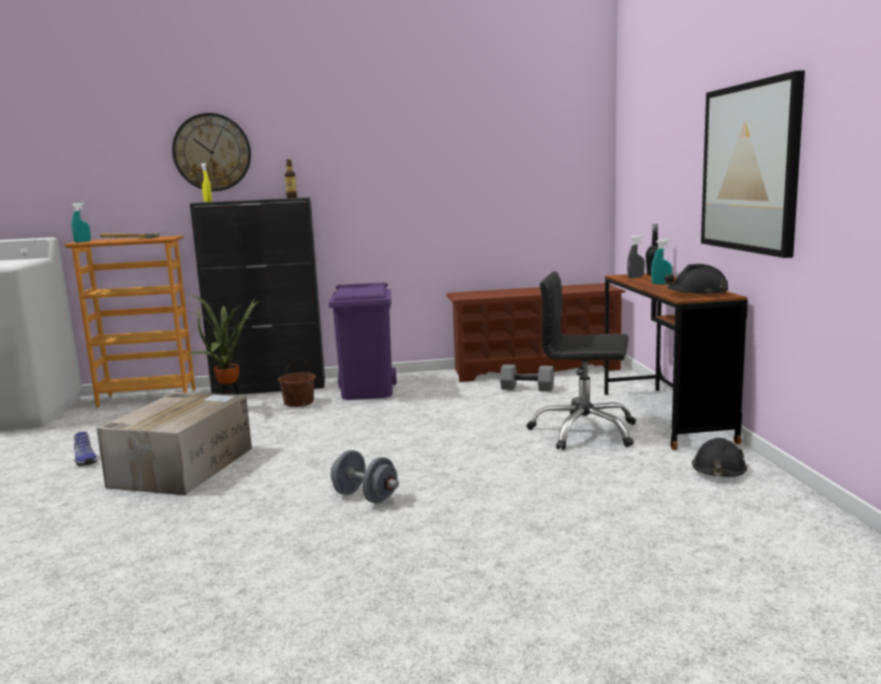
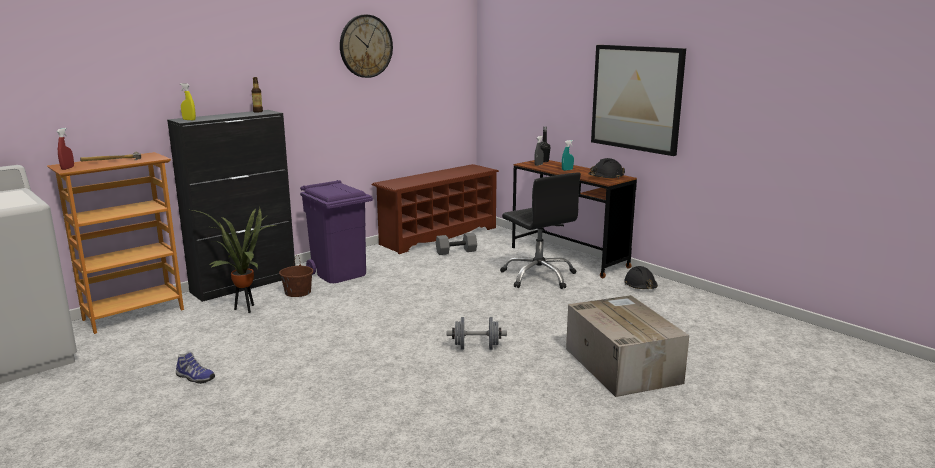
camera: 35 degrees left, 5 degrees up
turquoise spray bottle [72,203,91,243] -> red spray bottle [56,128,74,170]
cardboard box [96,392,252,495] -> cardboard box moved to [566,295,689,397]
wall clock [172,113,251,191] -> wall clock moved to [340,15,393,78]
black office chair [527,271,636,450] -> black office chair turned 105 degrees counterclockwise [500,172,581,289]

